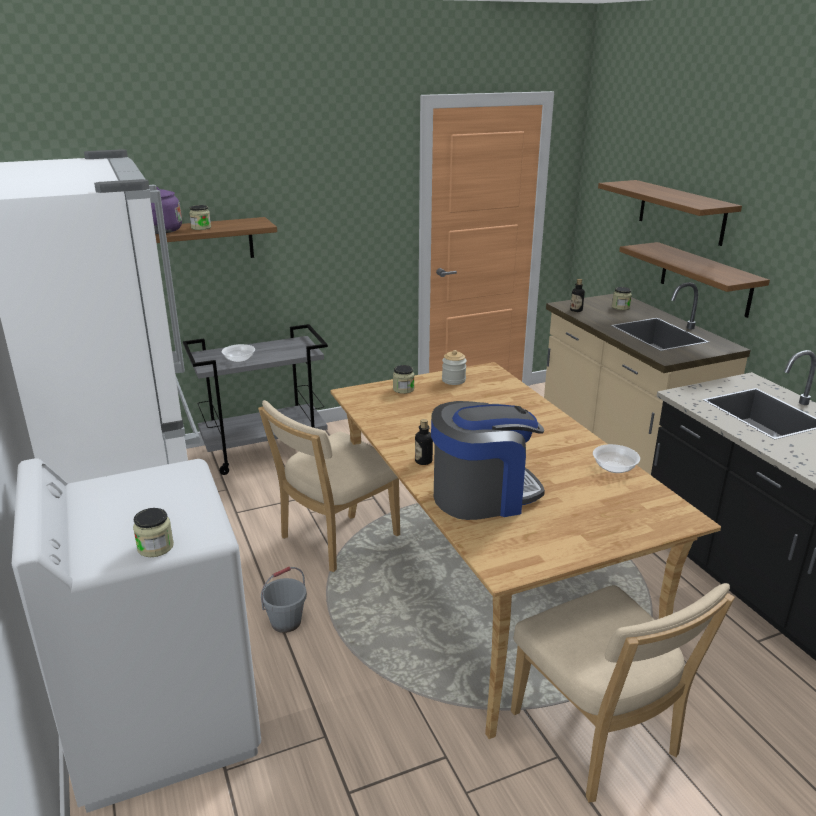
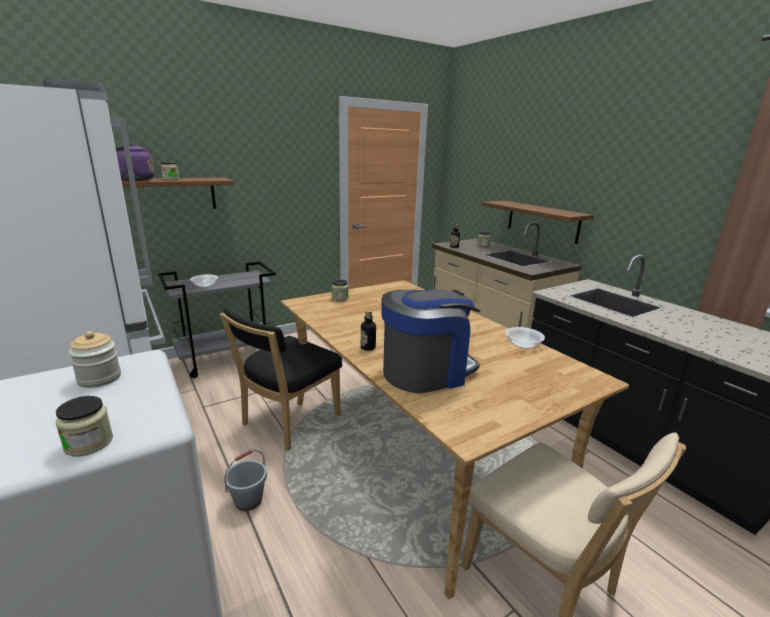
camera: 10 degrees left, 5 degrees down
beige chair [258,400,400,572] -> black chair [220,308,342,451]
jar [442,350,467,385] -> jar moved to [69,331,121,388]
shelf [598,180,742,246] -> none

